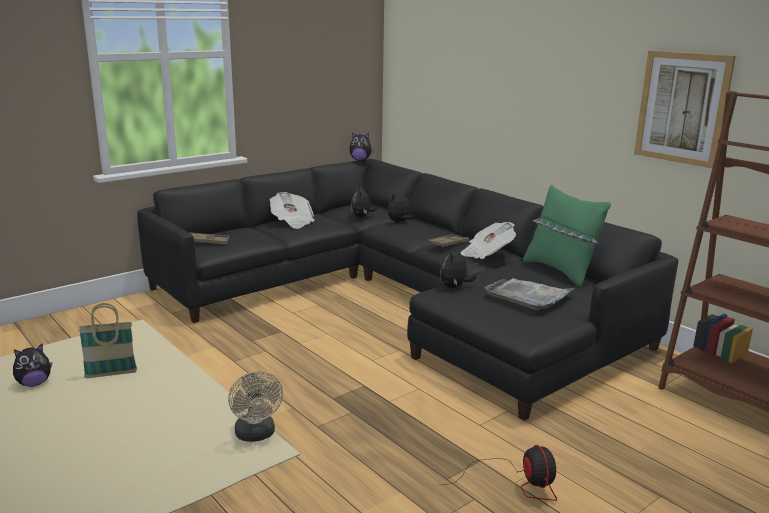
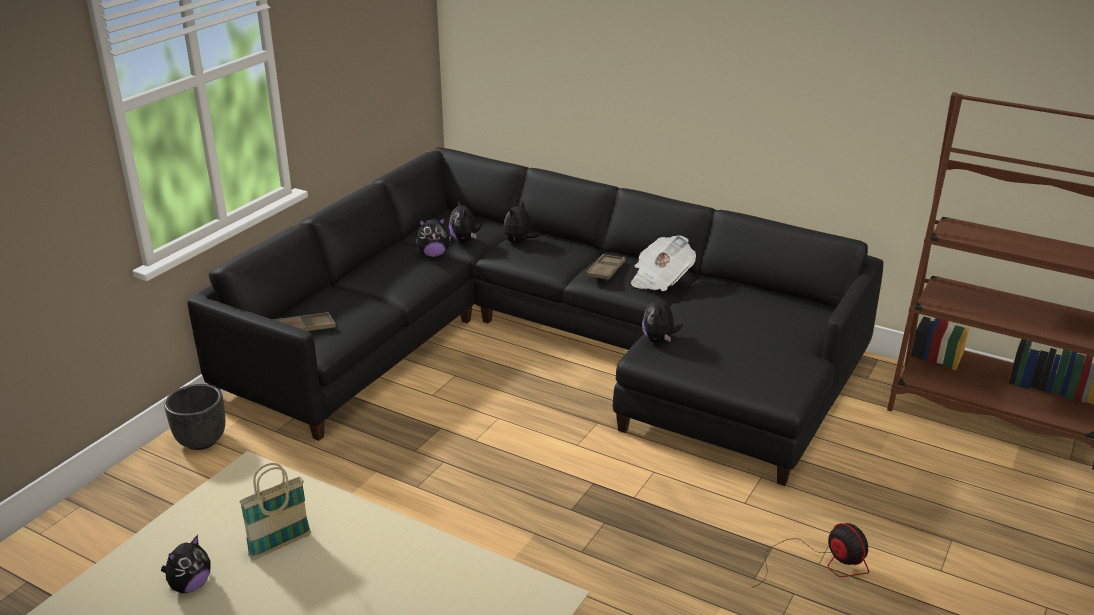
camera: 20 degrees left, 10 degrees up
beige fan [228,371,283,442] -> none
newspaper [270,192,315,229] -> none
plush toy [349,132,374,161] -> plush toy moved to [417,218,451,257]
grey tray [484,278,573,310] -> none
green pillow [523,185,611,287] -> none
picture [634,51,736,168] -> none
none -> black planter [164,384,225,450]

